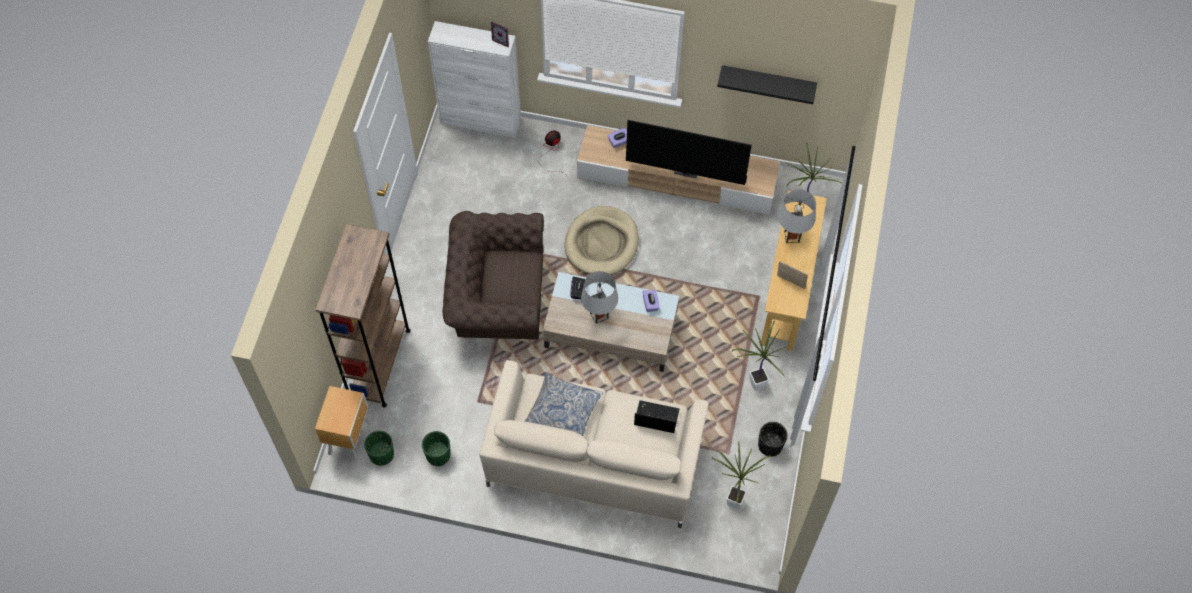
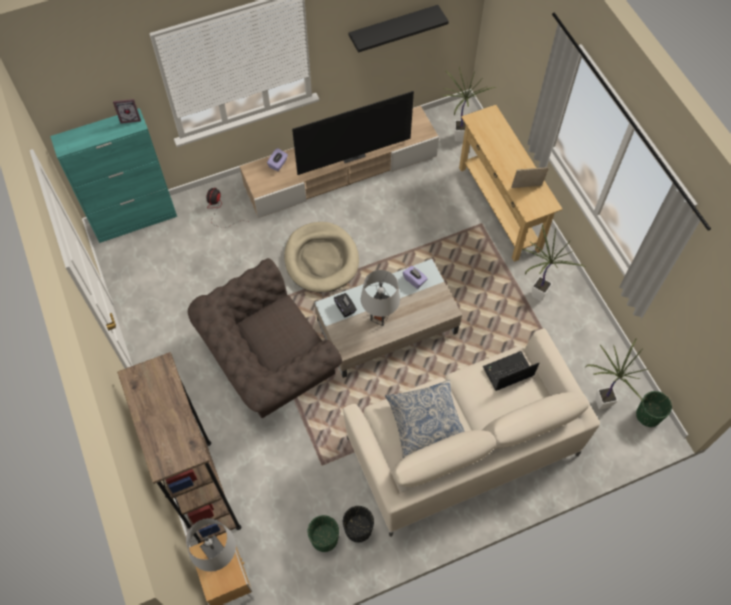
camera: 35 degrees left, 0 degrees up
green planter [364,431,394,466] -> green planter moved to [636,391,672,427]
white cabinet [428,21,521,138] -> turquoise cabinet [50,108,177,243]
black planter [758,422,788,457] -> black planter moved to [343,506,374,542]
grey table lamp [778,189,816,243] -> grey table lamp moved to [186,518,236,572]

